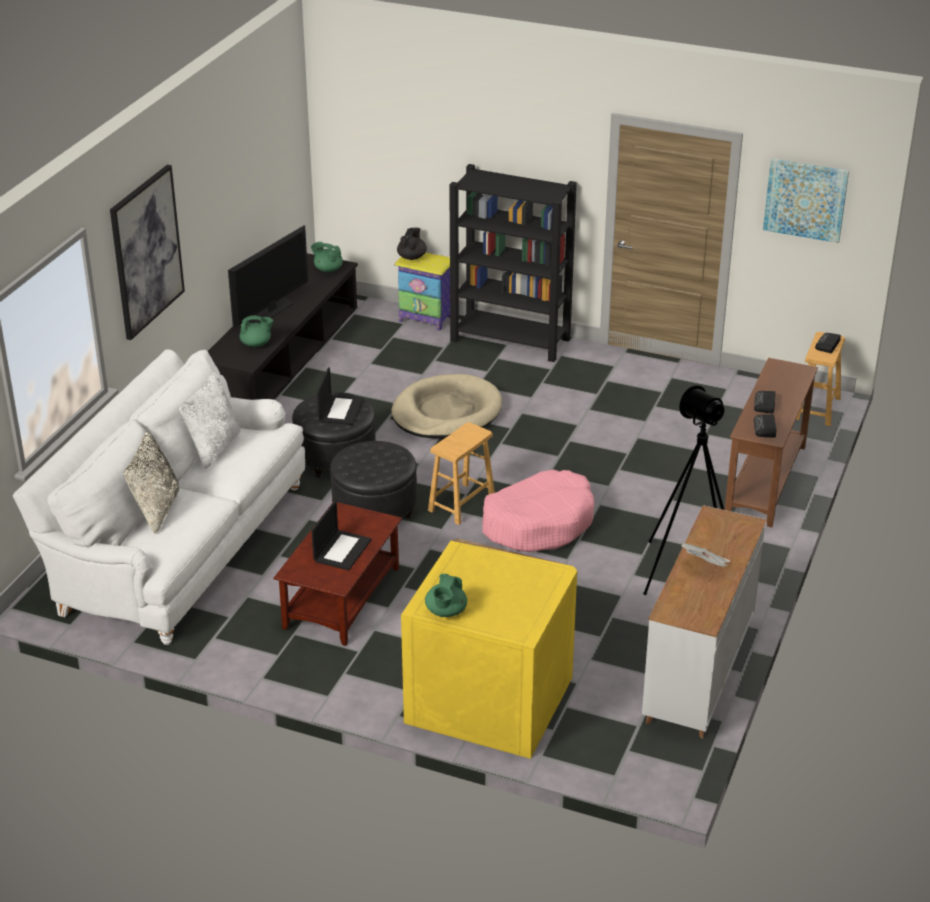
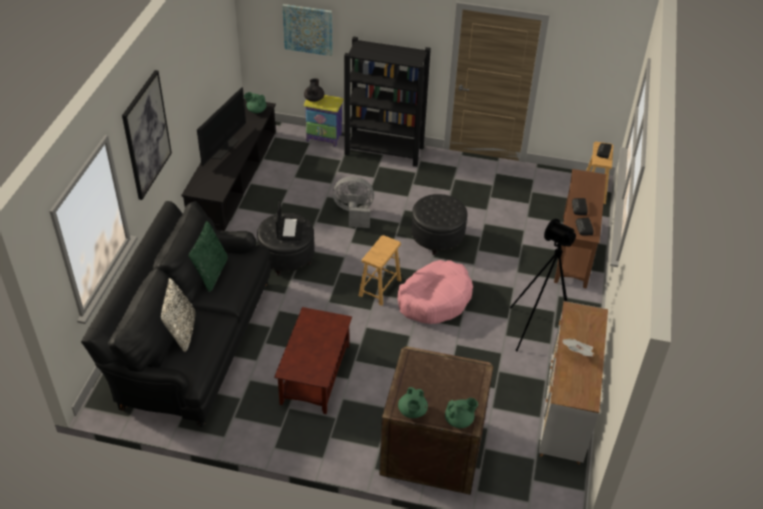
camera: 10 degrees left, 10 degrees up
white sofa [13,349,305,645] -> black sofa [81,201,271,427]
white pillow [179,372,241,469] -> green pillow [189,221,228,292]
green teapot [240,315,273,347] -> green teapot moved to [445,398,478,428]
laptop [312,501,372,570] -> none
black ottoman [330,441,417,519] -> black ottoman moved to [411,194,468,255]
beige dog bed [391,374,502,439] -> grey fan [333,176,374,228]
yellow dresser [401,539,577,759] -> brown dresser [379,346,494,495]
picture [763,158,849,243] -> picture moved to [282,4,333,56]

